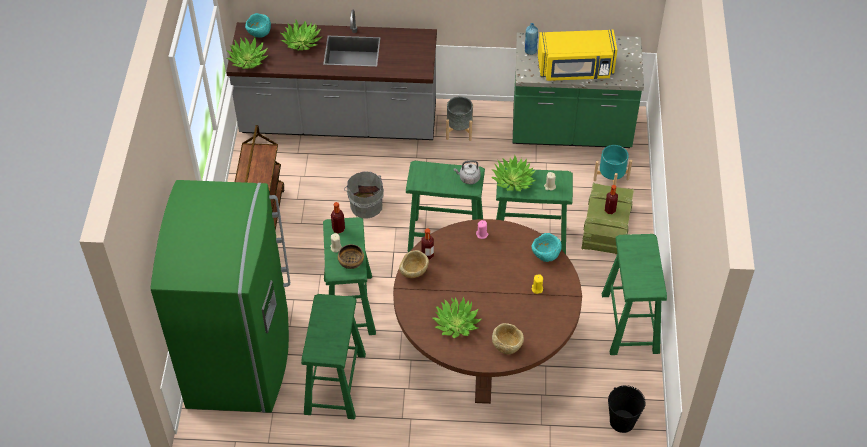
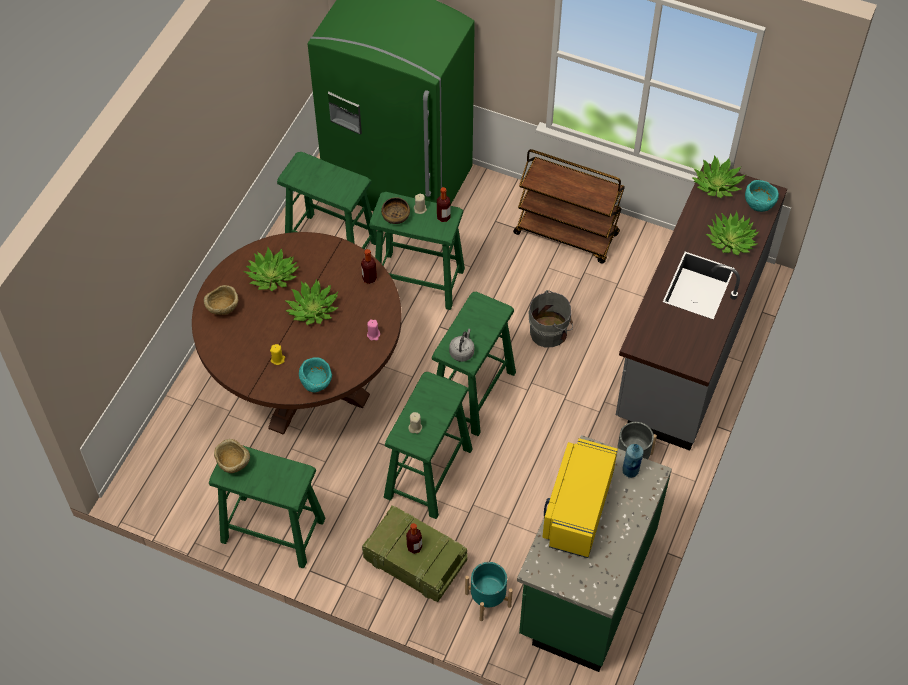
camera: 110 degrees right, 5 degrees up
beige bowl [399,250,429,278] -> beige bowl moved to [214,439,250,473]
potted plant [491,155,536,191] -> potted plant moved to [286,279,338,325]
black bucket [608,385,646,433] -> none

